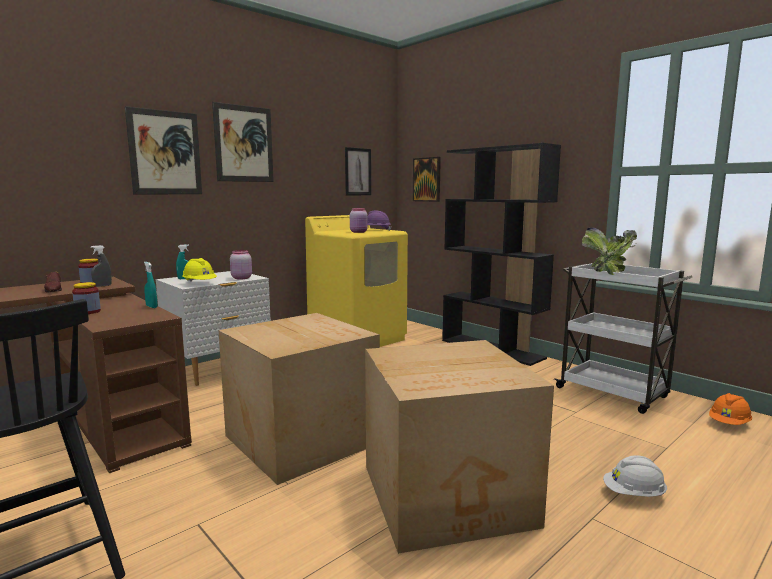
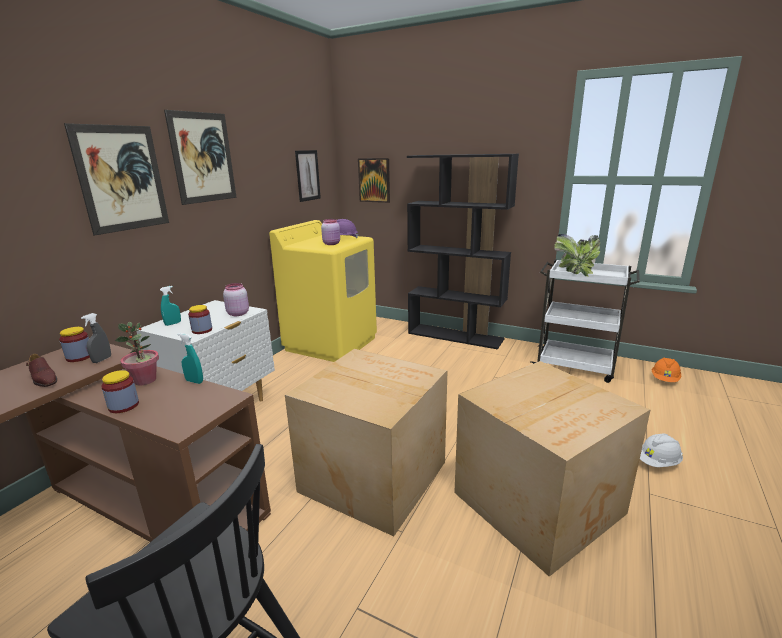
camera: 20 degrees left, 10 degrees up
yellow hard hat [182,258,217,282] -> jar [188,305,212,334]
none -> potted plant [115,322,159,385]

